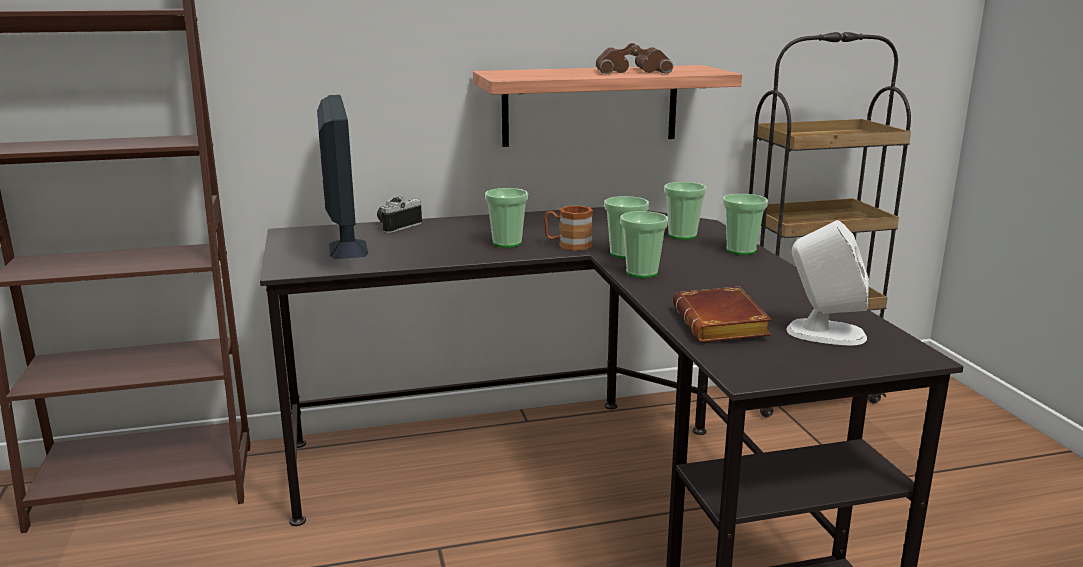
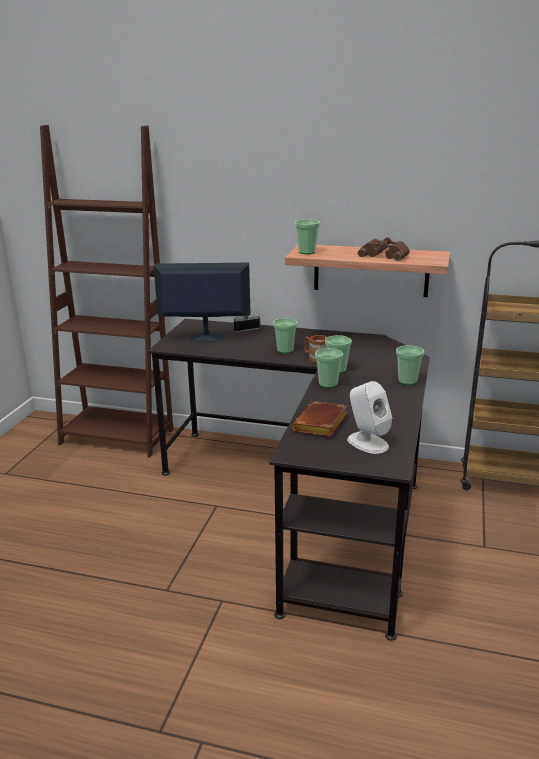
camera: 30 degrees right, 5 degrees up
monitor [317,95,368,259] -> monitor turned 105 degrees counterclockwise [153,263,251,342]
cup [664,182,707,240] -> cup moved to [295,220,320,254]

